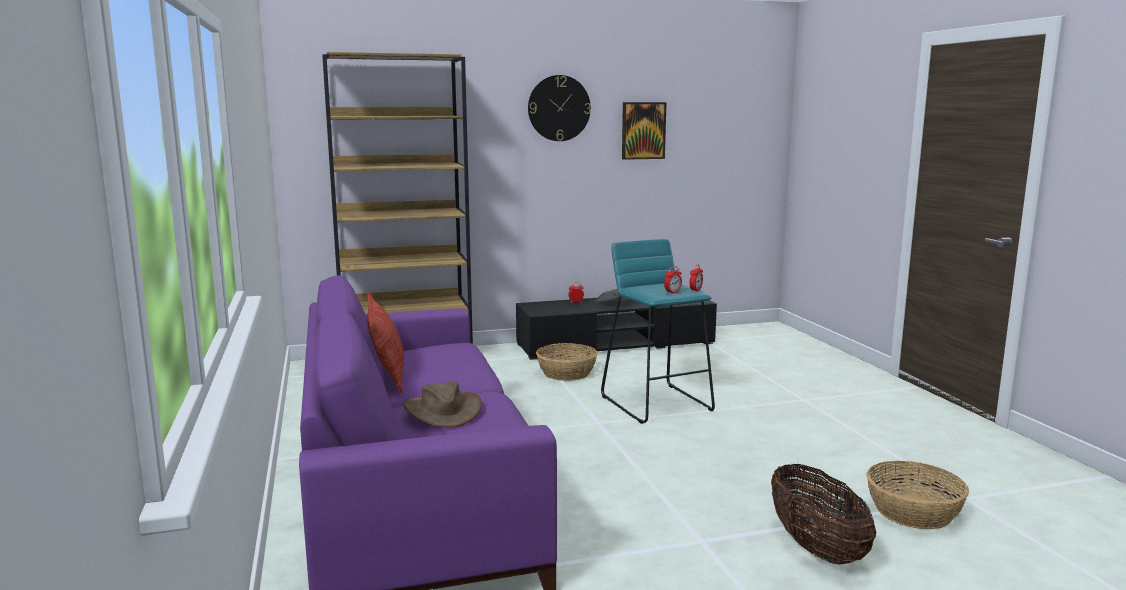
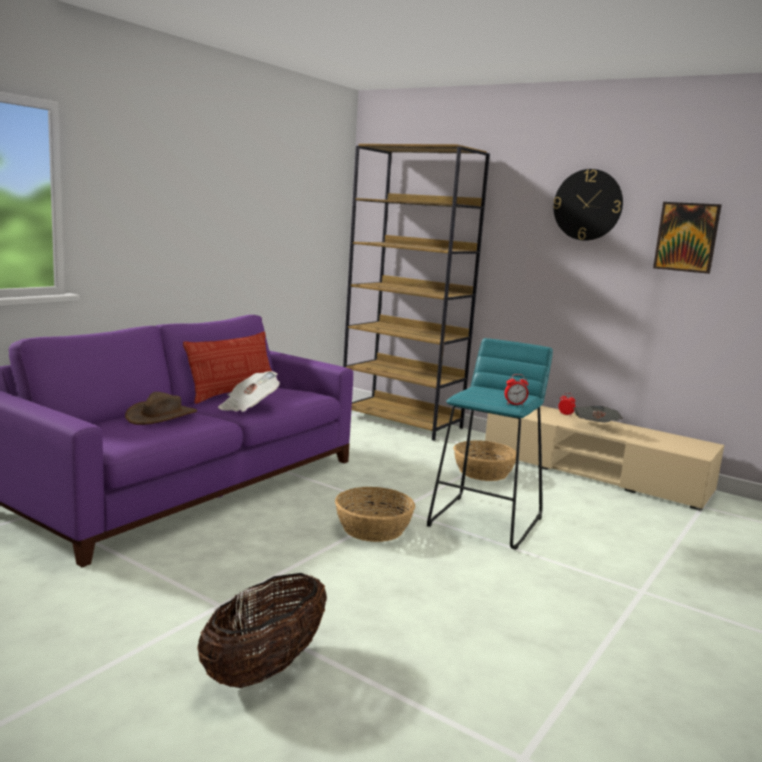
camera: 50 degrees right, 0 degrees up
black tv stand [516,297,717,360] -> beige tv stand [485,406,724,511]
alarm clock [664,266,682,294] -> none
basket [866,461,969,529] -> basket moved to [335,487,415,542]
none -> newspaper [218,371,280,412]

